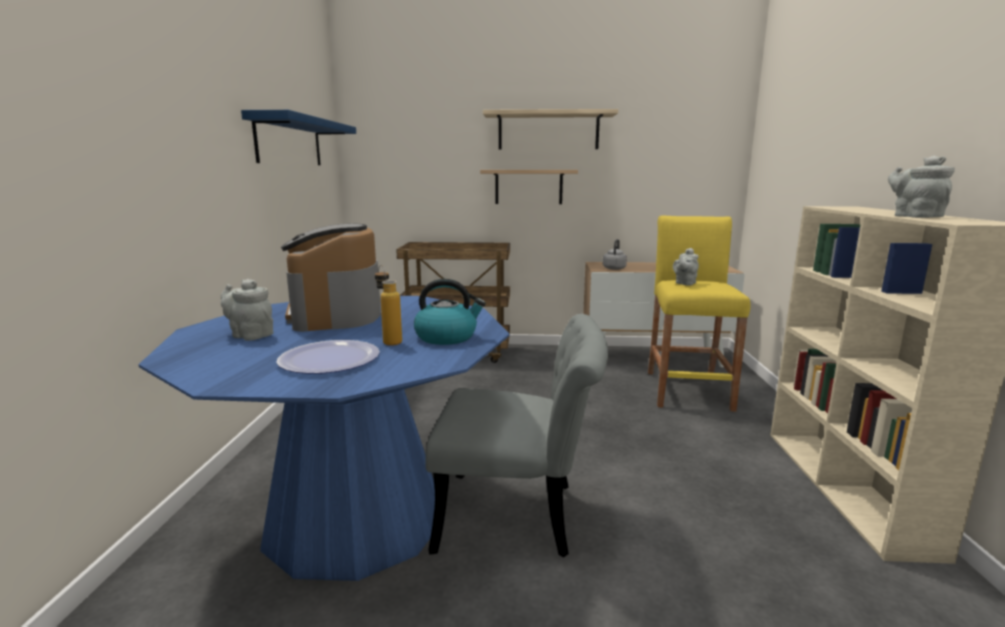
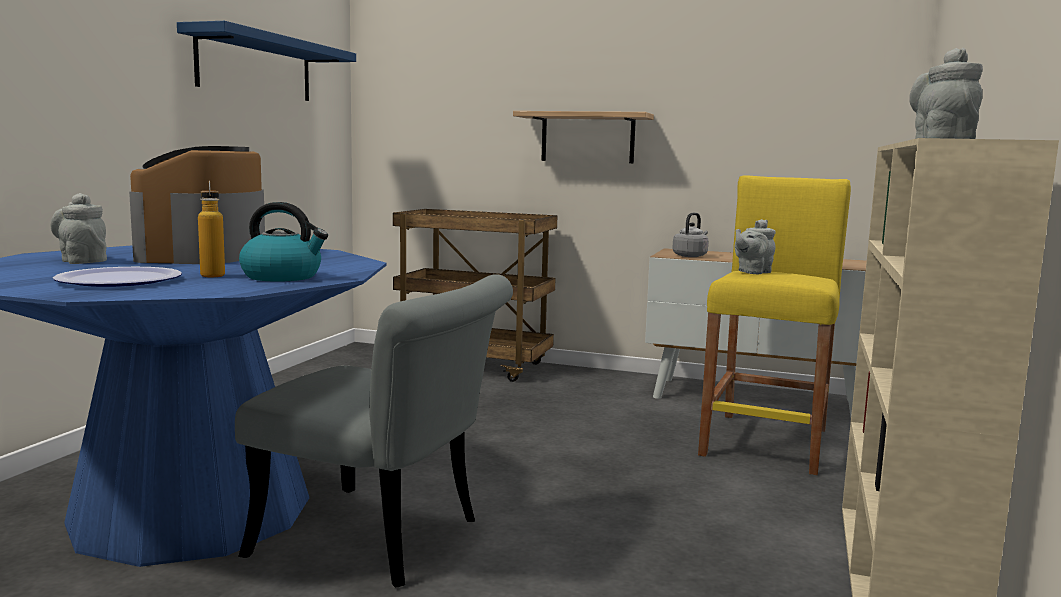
camera: 15 degrees right, 5 degrees down
shelf [483,109,618,150] -> none

